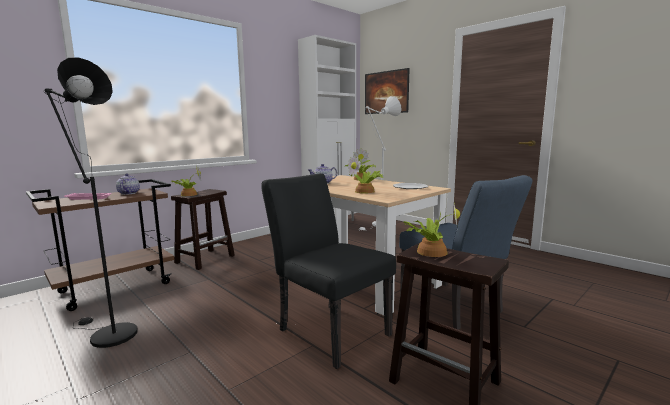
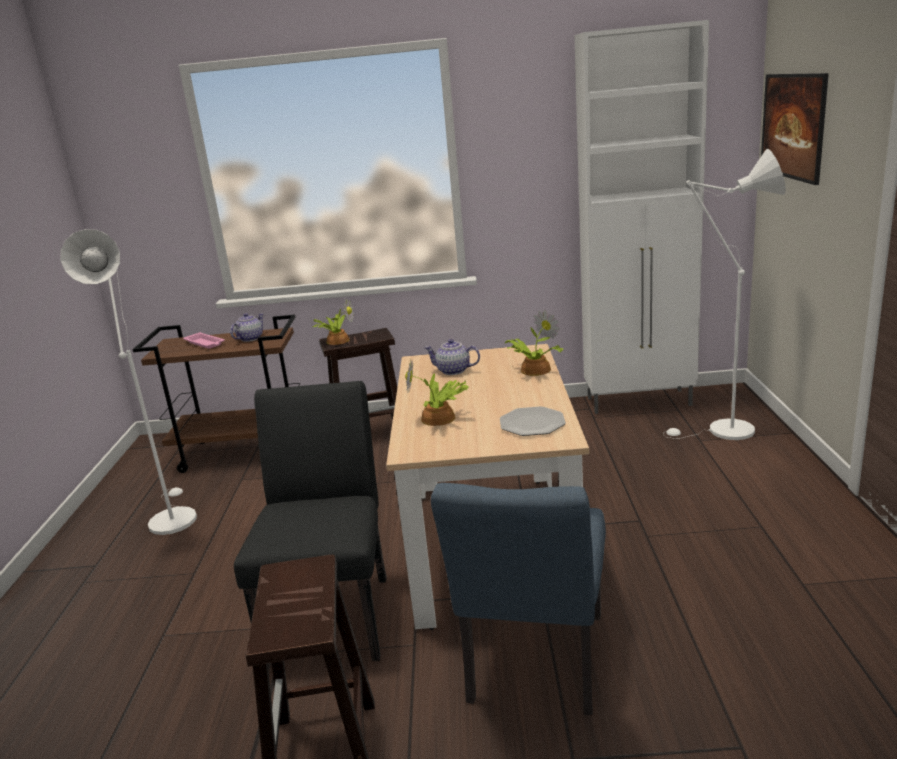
camera: 45 degrees right, 10 degrees up
black floor lamp [43,57,138,348] -> white floor lamp [61,229,197,535]
potted plant [404,200,460,257] -> none

